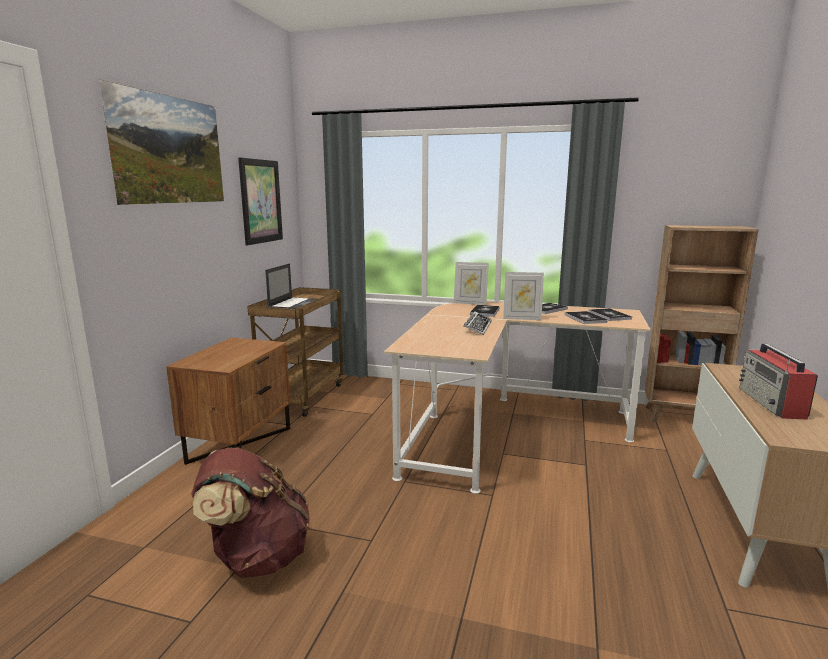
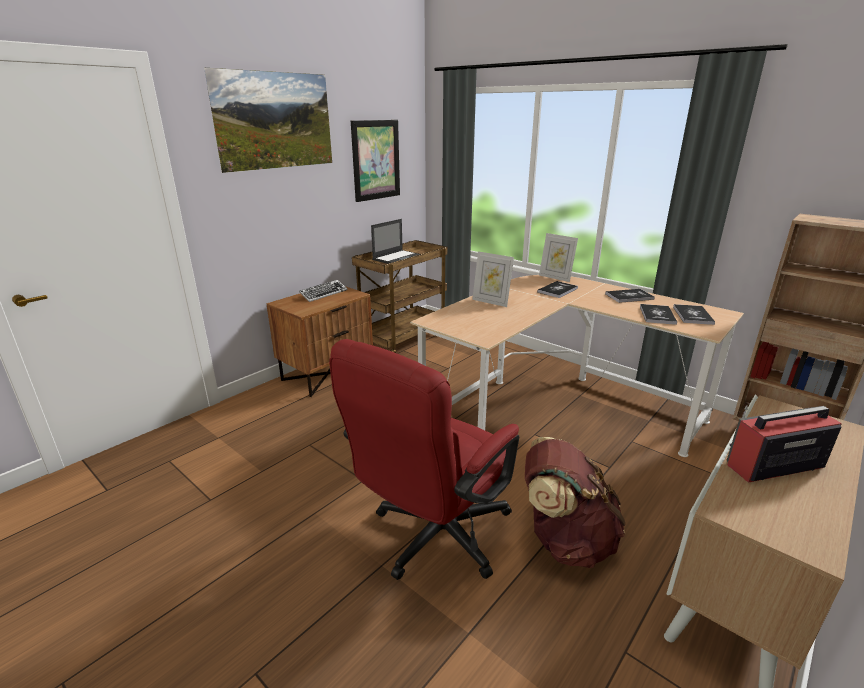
camera: 25 degrees right, 10 degrees up
brown backpack [191,448,310,578] -> brown backpack moved to [525,437,626,568]
keyboard [464,311,492,335] -> keyboard moved to [299,280,348,302]
picture frame [503,272,544,320] -> picture frame moved to [472,251,514,307]
radio [739,343,818,420] -> radio turned 45 degrees clockwise [727,405,842,483]
none -> red office chair [329,339,519,580]

